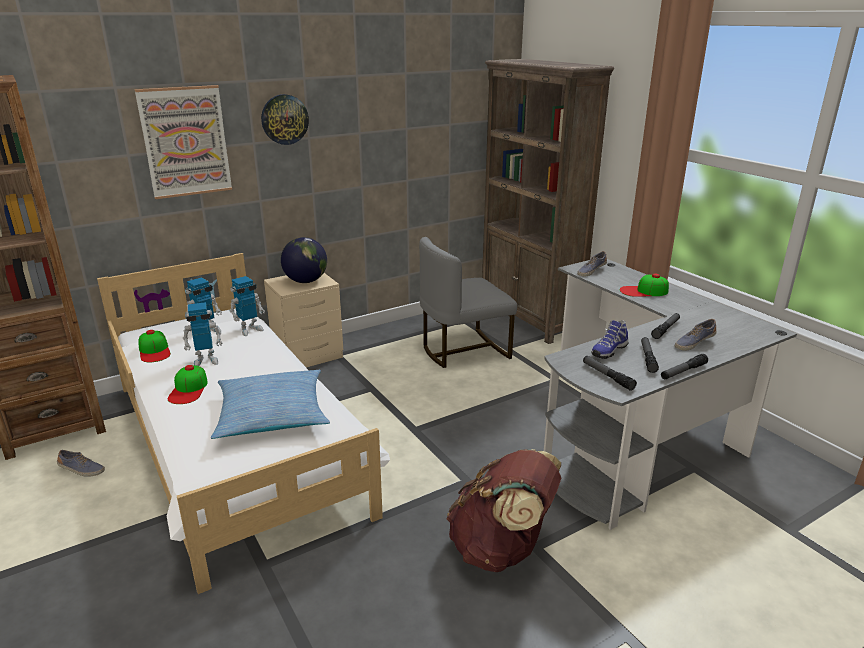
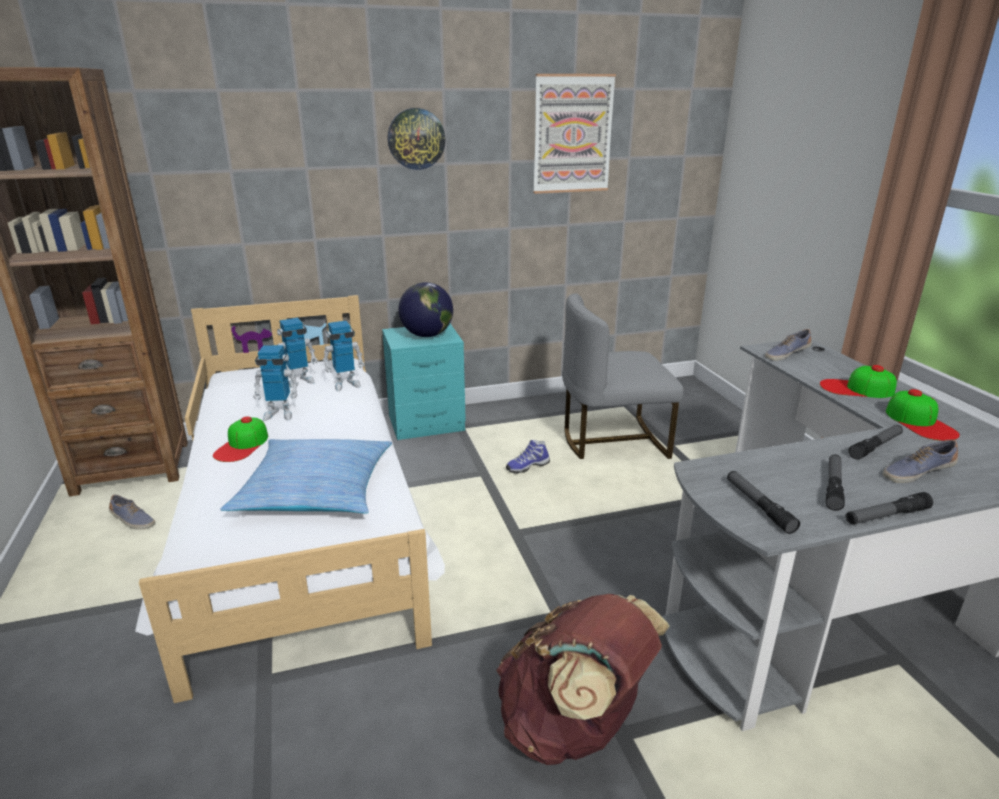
camera: 15 degrees right, 0 degrees up
picture [135,85,232,199] -> picture moved to [533,74,616,194]
cap [138,330,171,362] -> cap moved to [886,389,960,441]
beige nightstand [264,273,343,368] -> turquoise nightstand [382,324,466,440]
brown bookcase [482,59,614,344] -> none
shoe [591,320,629,359] -> shoe moved to [506,440,550,474]

